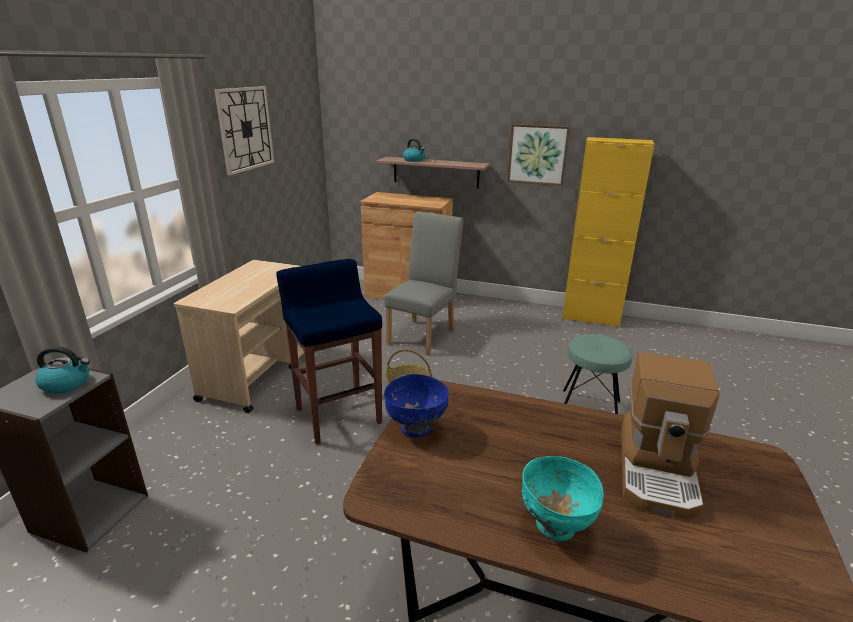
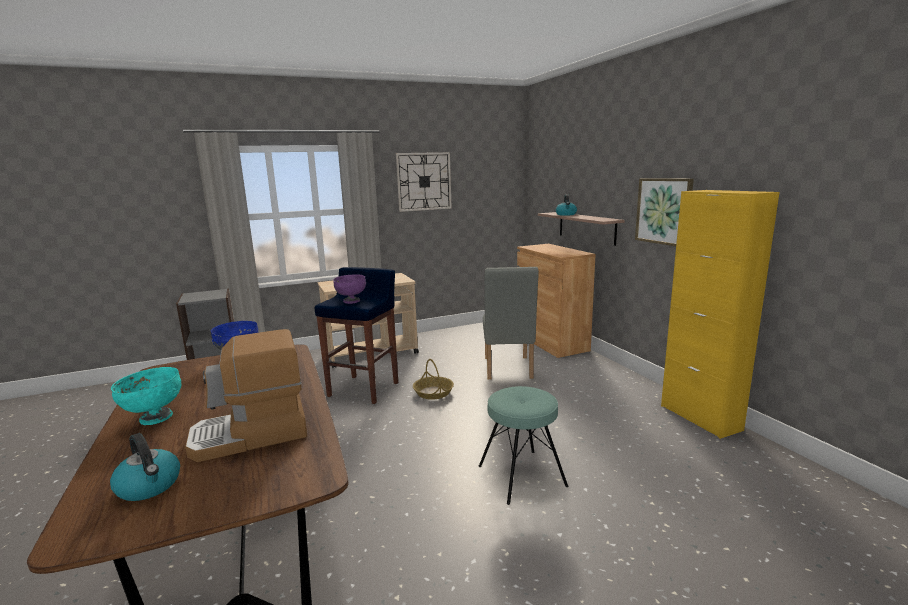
camera: 50 degrees right, 10 degrees down
kettle [35,346,90,394] -> kettle moved to [110,433,180,501]
grey chair [384,212,464,355] -> grey chair turned 105 degrees clockwise [483,267,539,379]
none -> purple bowl [333,274,366,304]

